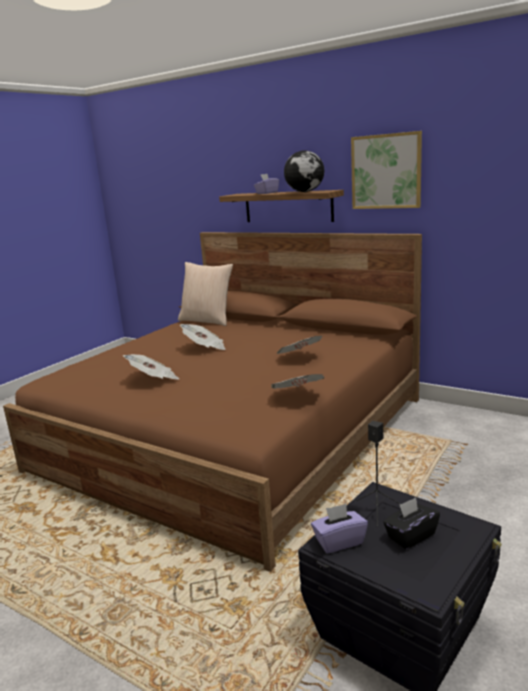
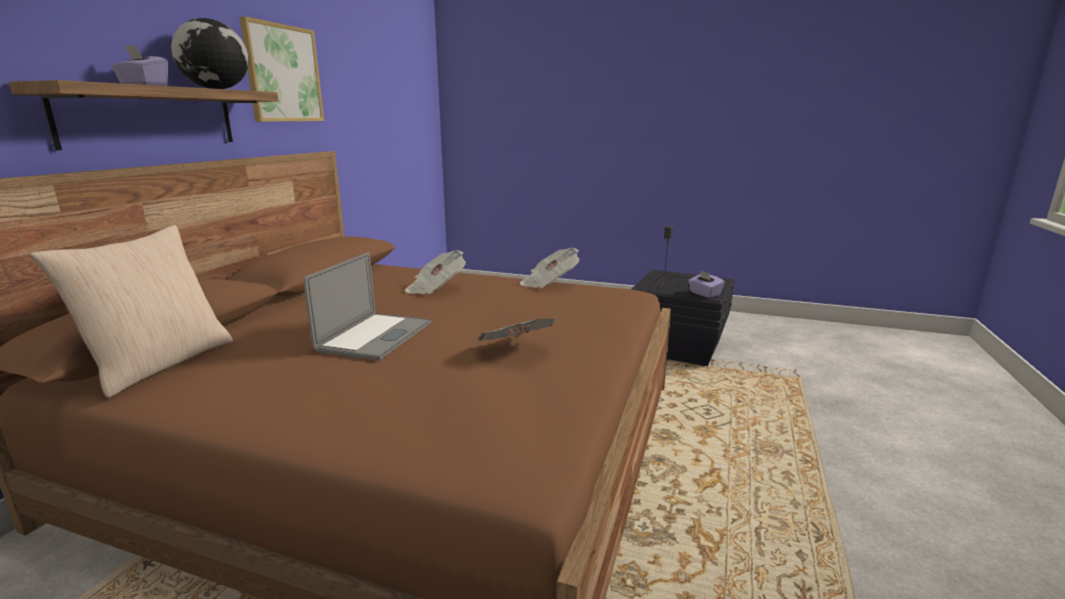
camera: 105 degrees left, 0 degrees up
newspaper [180,324,225,350] -> laptop [303,252,432,361]
black tissue box [383,497,440,549] -> none

